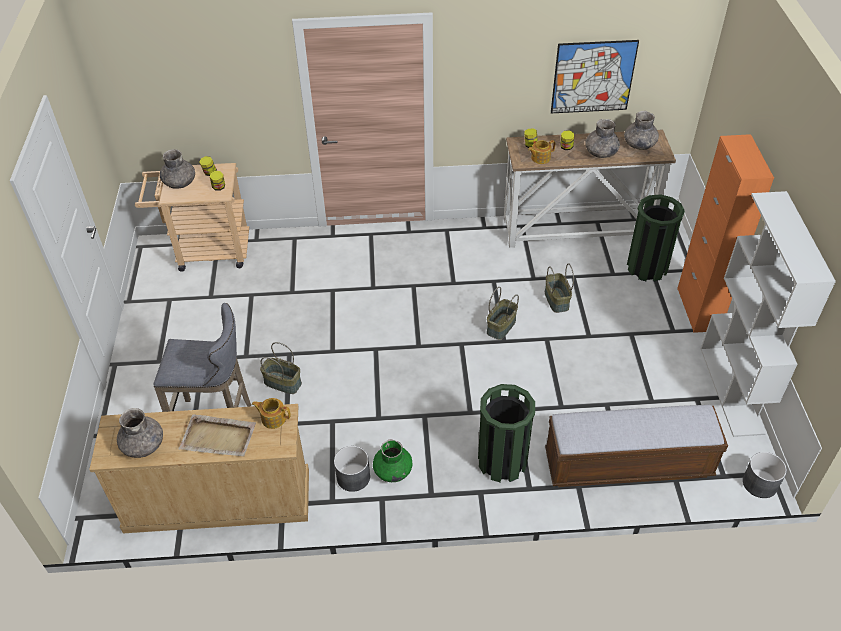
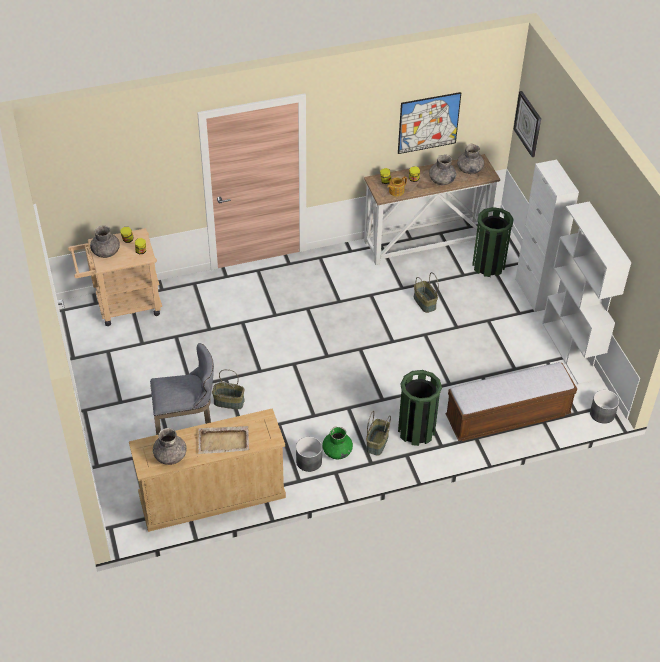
camera: 15 degrees left, 0 degrees up
teapot [252,398,291,429] -> none
basket [487,287,519,340] -> basket moved to [366,411,391,456]
orange cabinet [677,134,774,333] -> white cabinet [515,160,579,312]
none -> wall clock [513,91,541,157]

